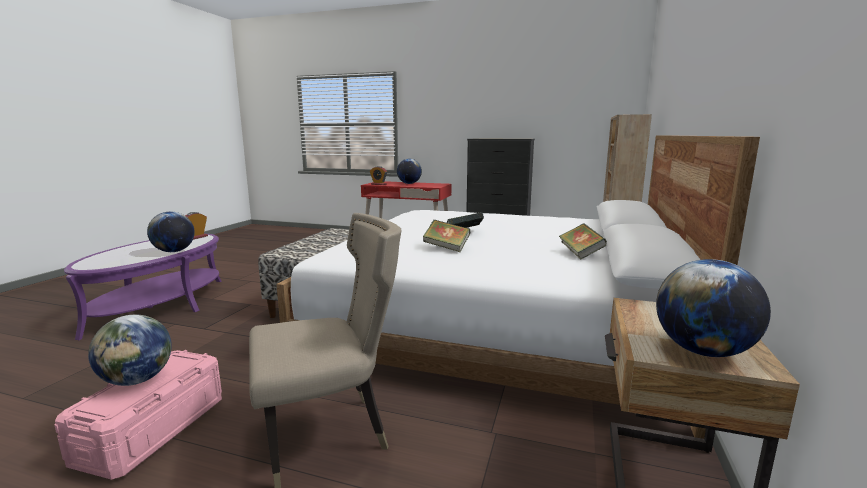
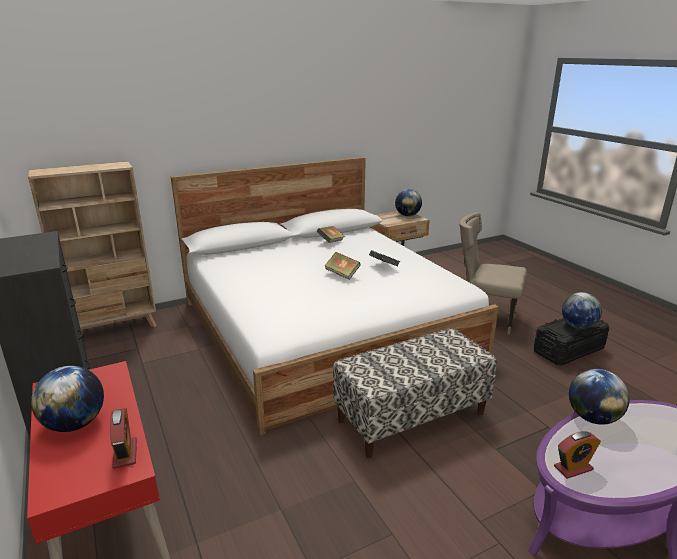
camera: 135 degrees left, 10 degrees up
pink storage box [54,350,222,480] -> black storage box [534,318,610,365]

